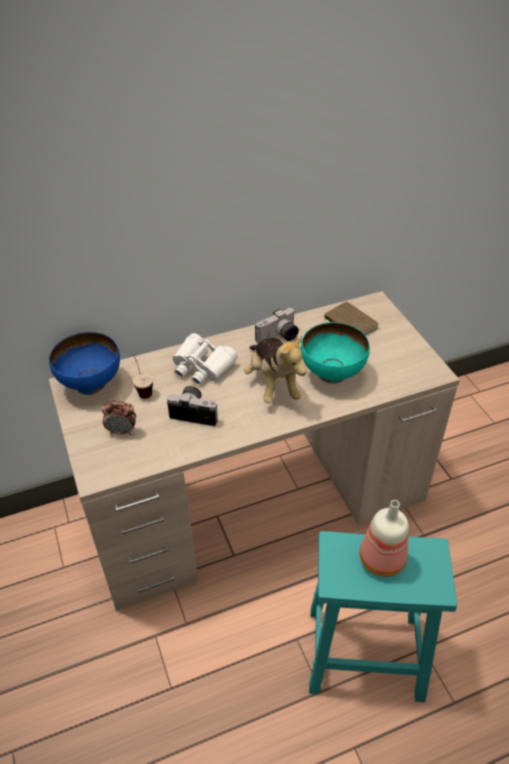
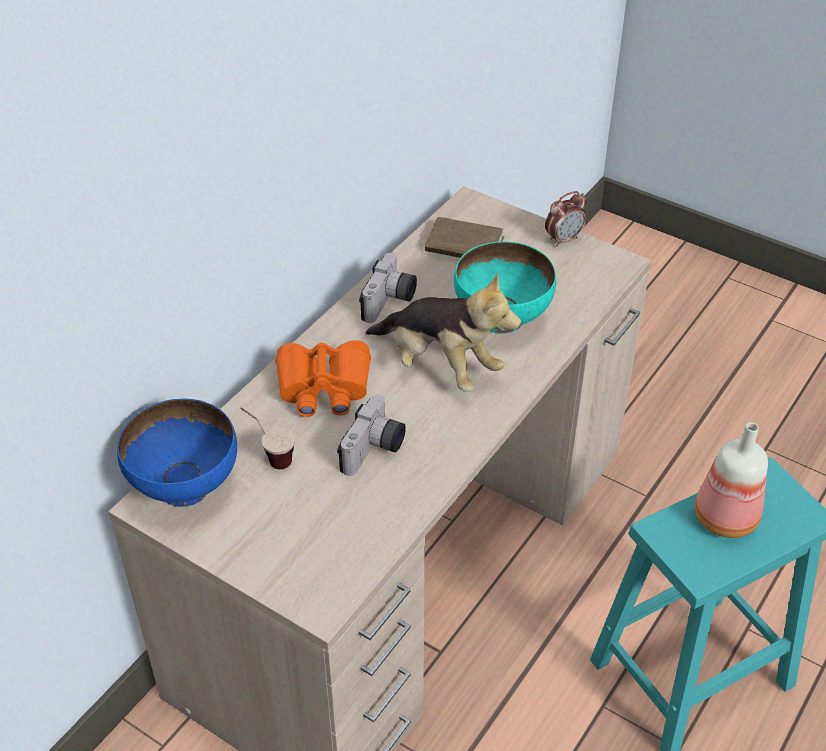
camera: 35 degrees left, 0 degrees up
alarm clock [102,401,136,435] -> alarm clock moved to [545,191,587,247]
camera [167,386,218,426] -> camera turned 135 degrees clockwise [337,395,406,476]
white binoculars [173,333,238,385] -> orange binoculars [275,340,371,417]

